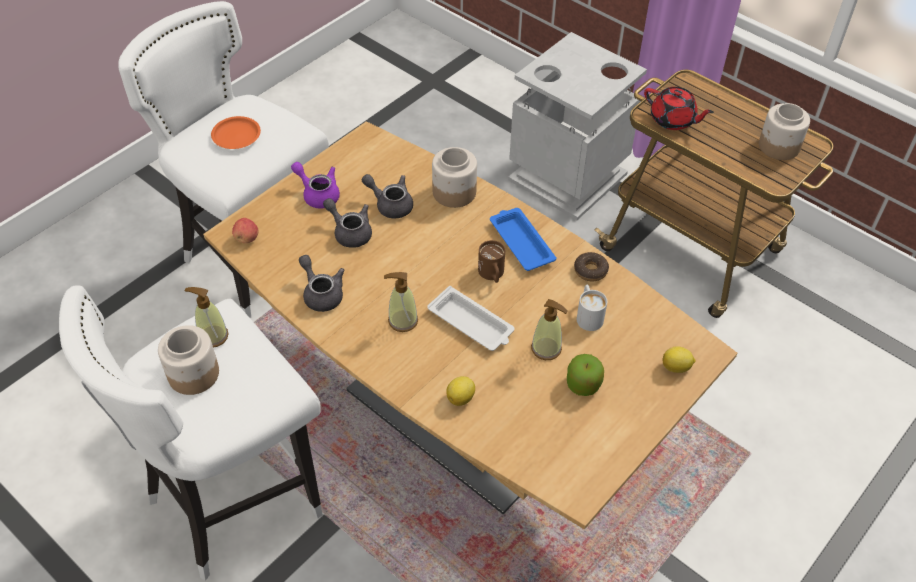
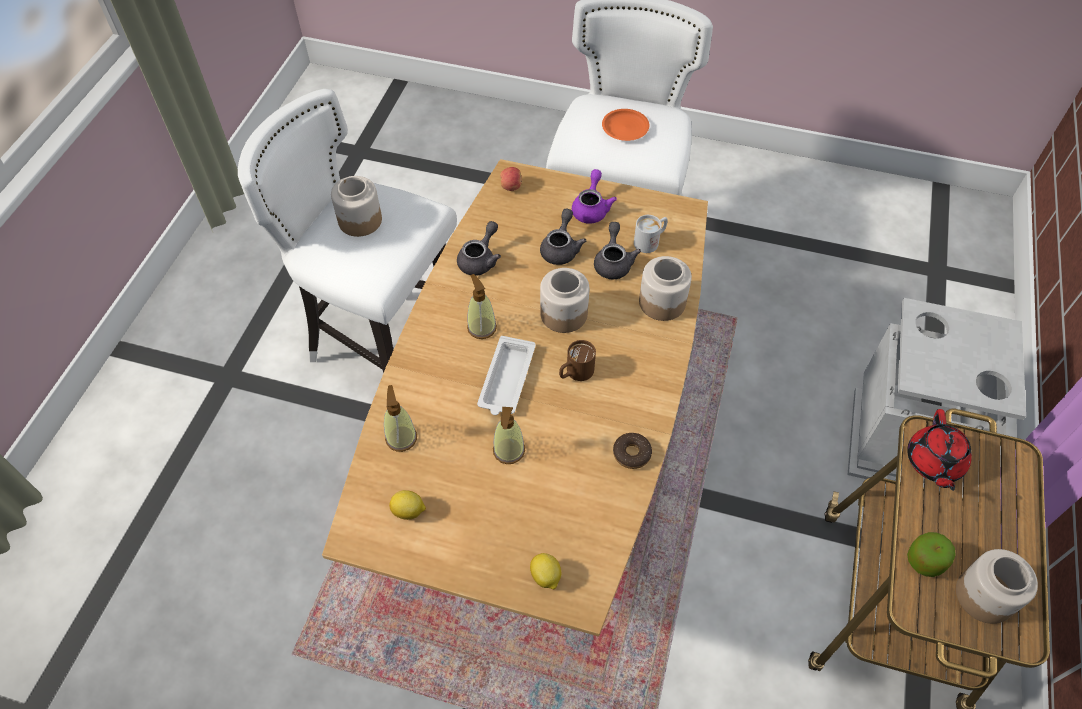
camera: 65 degrees right, 5 degrees up
soap dispenser [184,287,229,348] -> soap dispenser moved to [384,385,417,452]
lemon [446,376,475,406] -> lemon moved to [389,490,426,520]
blue tray [490,208,557,271] -> none
apple [567,354,604,396] -> apple moved to [907,532,956,577]
white mug [577,285,607,331] -> white mug moved to [634,215,668,253]
none -> jar [540,268,589,333]

